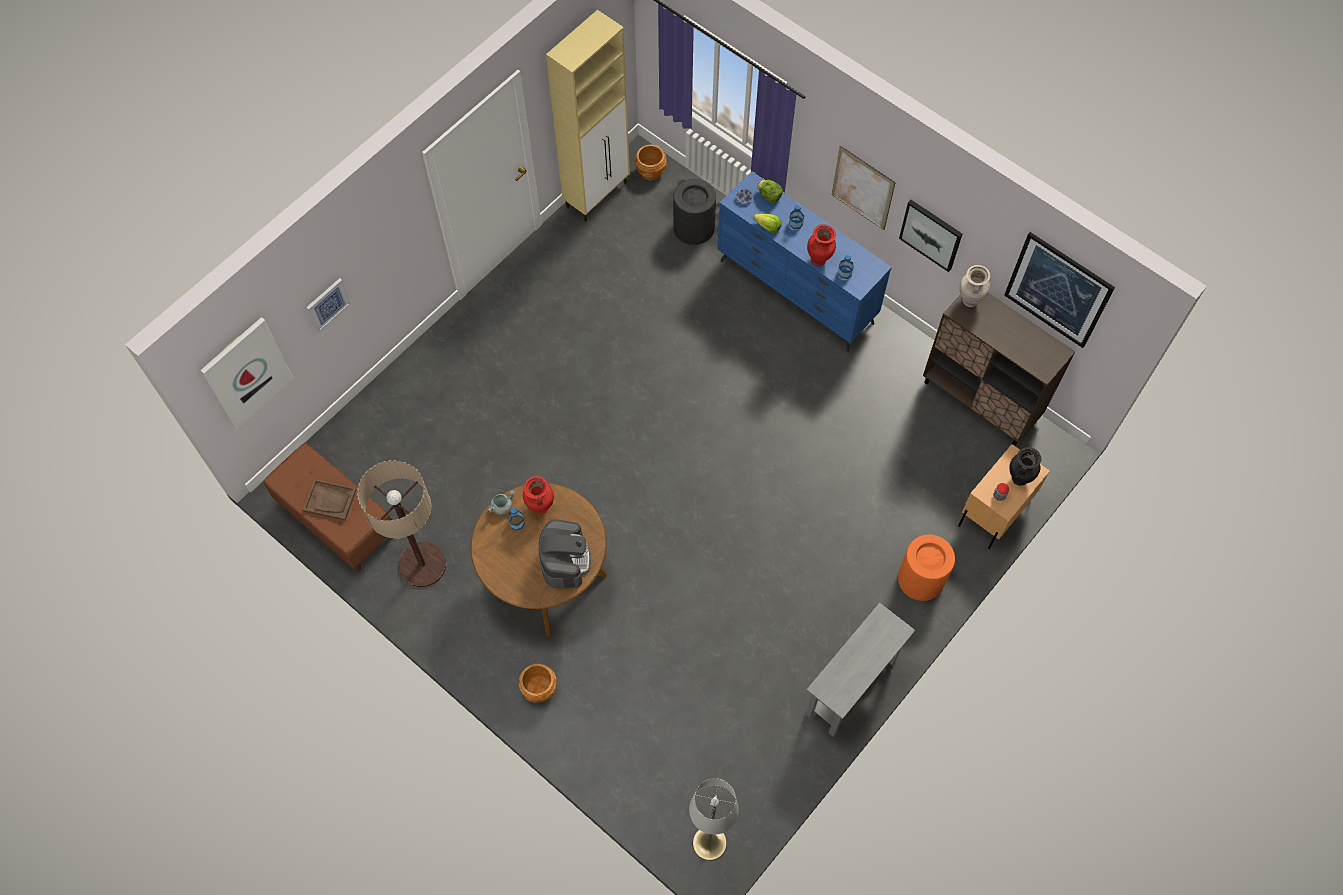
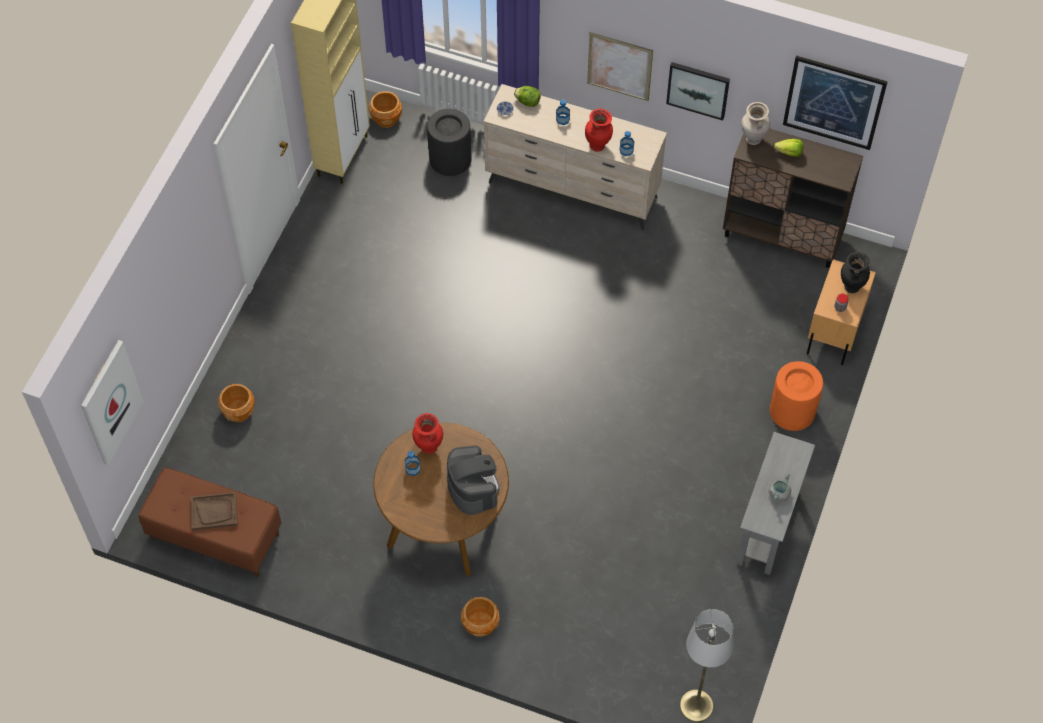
camera: 20 degrees left, 5 degrees down
picture [306,278,351,333] -> none
floor lamp [357,460,446,587] -> none
grey cooking pot [488,490,515,515] -> grey cooking pot moved to [769,473,791,501]
blue dresser [717,171,892,352] -> beige dresser [484,84,667,230]
lettuce [754,214,782,233] -> lettuce moved to [774,139,804,157]
none -> brown planter [218,384,254,422]

